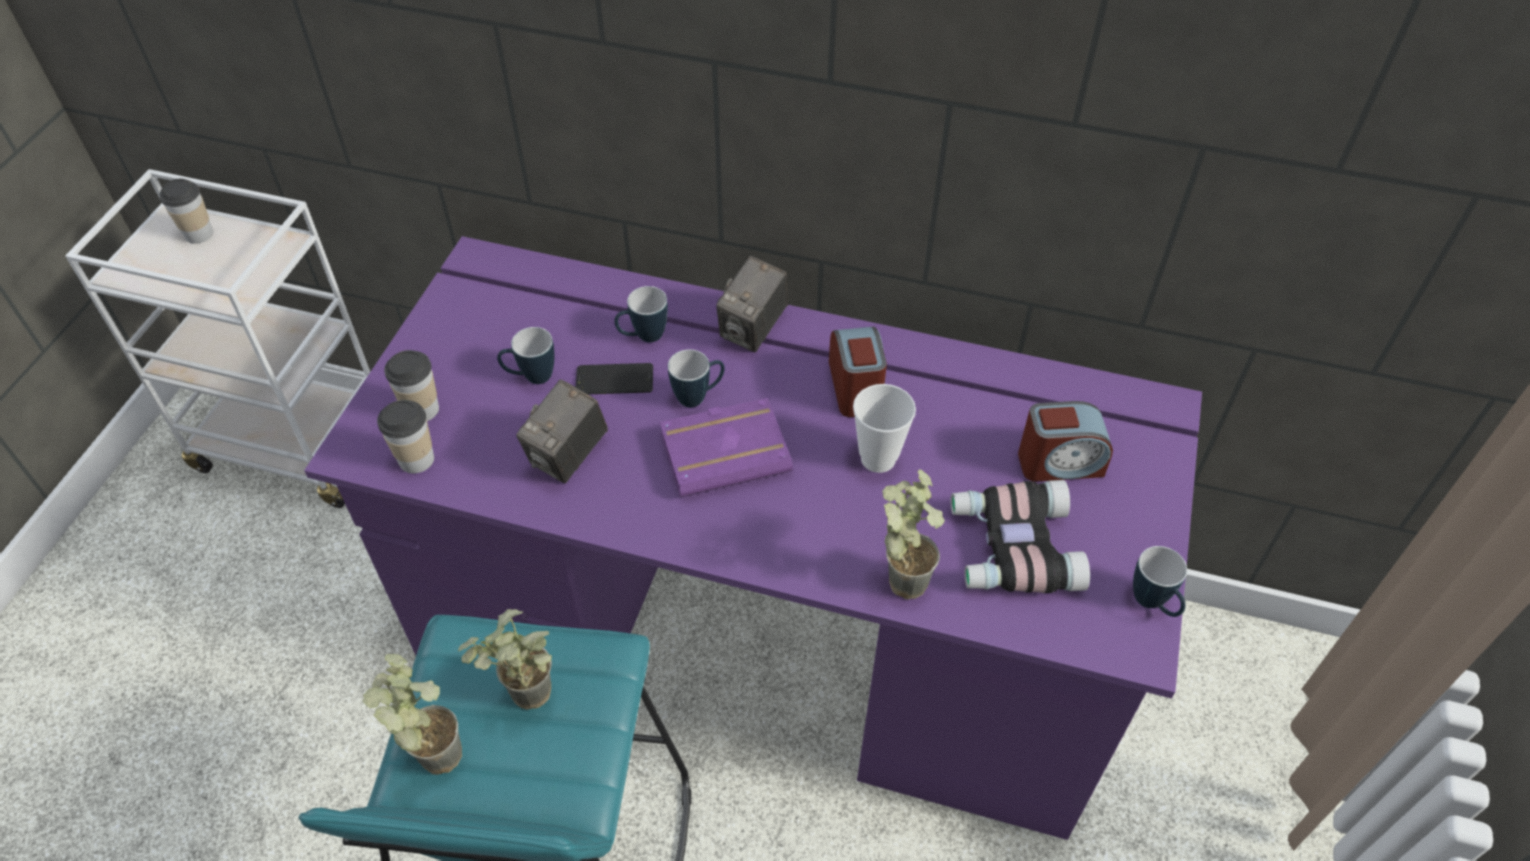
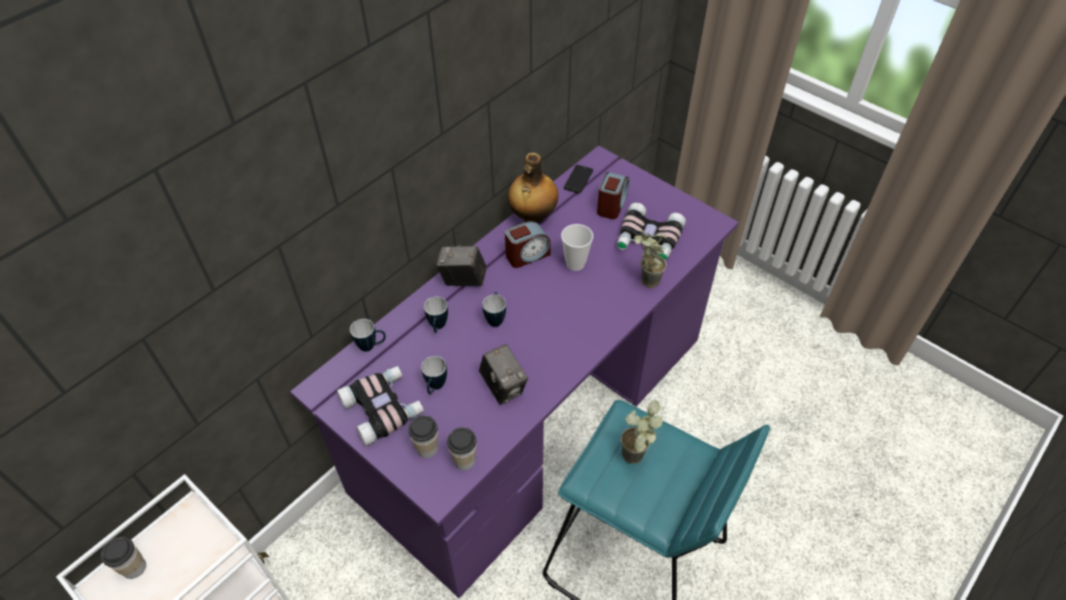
camera: 65 degrees left, 0 degrees up
potted plant [363,654,462,775] -> none
phone [576,363,653,394] -> phone moved to [564,165,593,194]
purple book [660,398,793,497] -> none
camera [716,256,788,352] -> camera turned 135 degrees clockwise [436,245,487,286]
alarm clock [829,327,887,417] -> alarm clock turned 135 degrees clockwise [505,221,551,268]
mug [1133,546,1187,617] -> mug moved to [350,319,386,351]
none -> binoculars [337,366,424,446]
none -> bottle [508,153,558,223]

